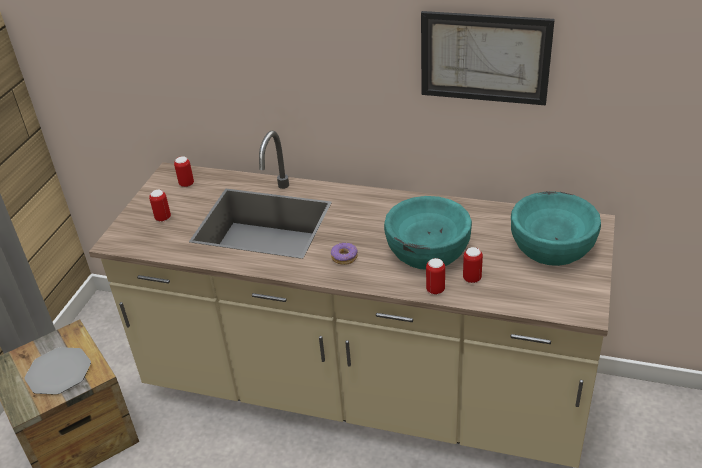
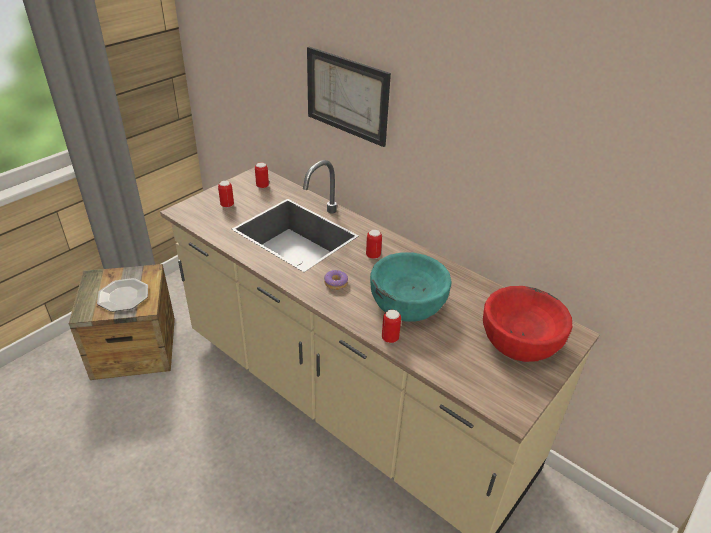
camera: 20 degrees right, 0 degrees up
picture [421,11,555,105] -> picture moved to [307,47,391,147]
can [463,247,483,283] -> can moved to [366,230,382,259]
turquoise bowl [511,191,601,266] -> red bowl [483,286,572,362]

